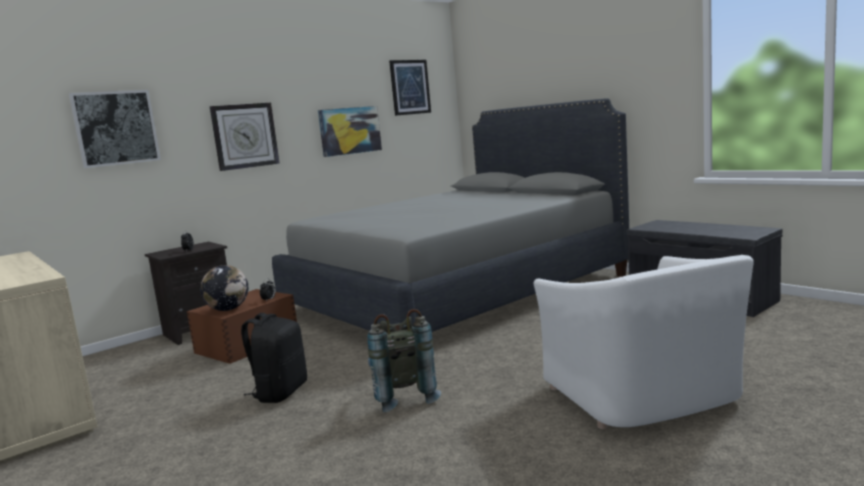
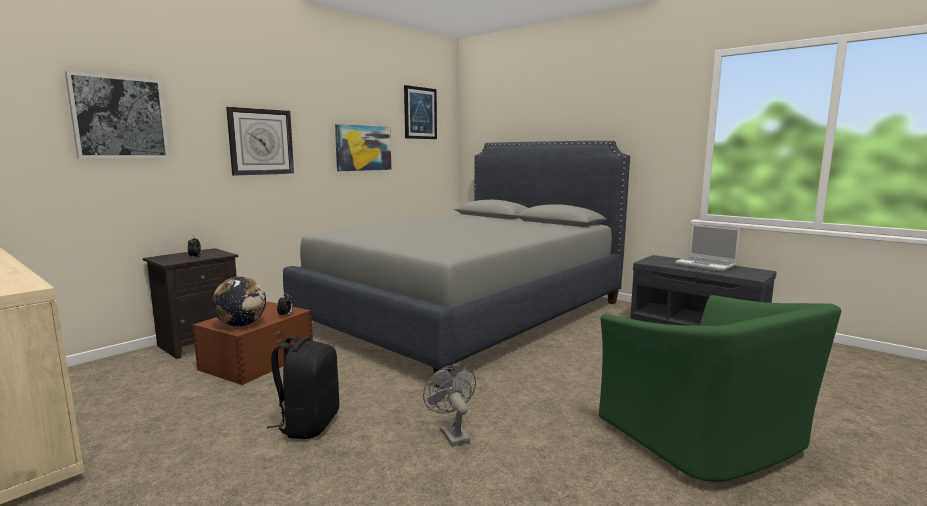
camera: 10 degrees left, 0 degrees up
grey backpack [367,309,441,412] -> grey fan [423,365,476,446]
white armchair [533,255,754,429] -> green armchair [599,295,841,482]
none -> laptop [675,224,740,271]

